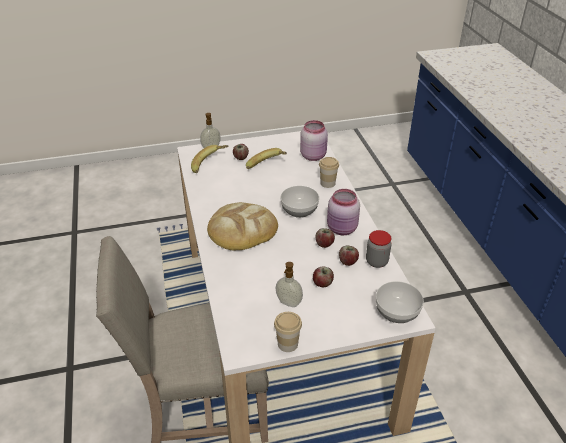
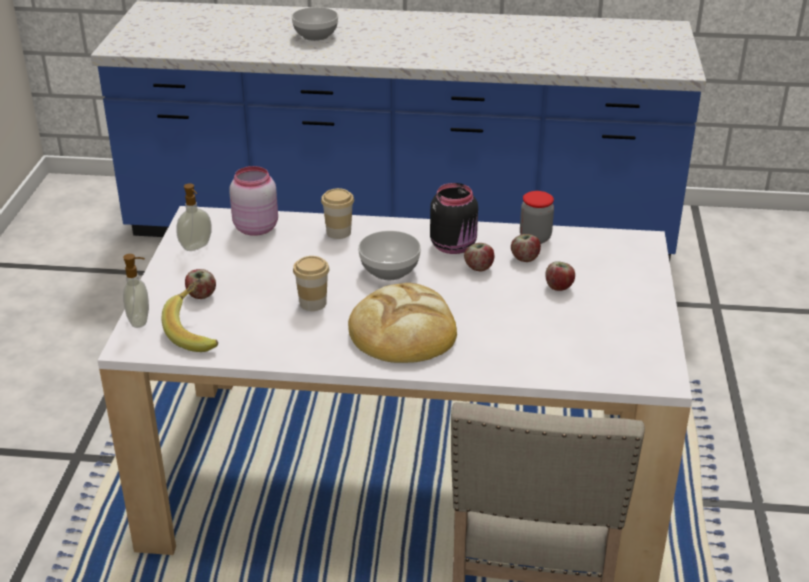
camera: 70 degrees left, 5 degrees down
banana [246,148,287,169] -> none
cup [274,312,302,352] -> cup moved to [293,256,329,311]
soap dispenser [276,262,303,307] -> soap dispenser moved to [176,183,212,251]
pink jar [327,189,360,235] -> black jar [430,183,478,254]
bowl [376,281,424,323] -> bowl moved to [292,7,338,41]

